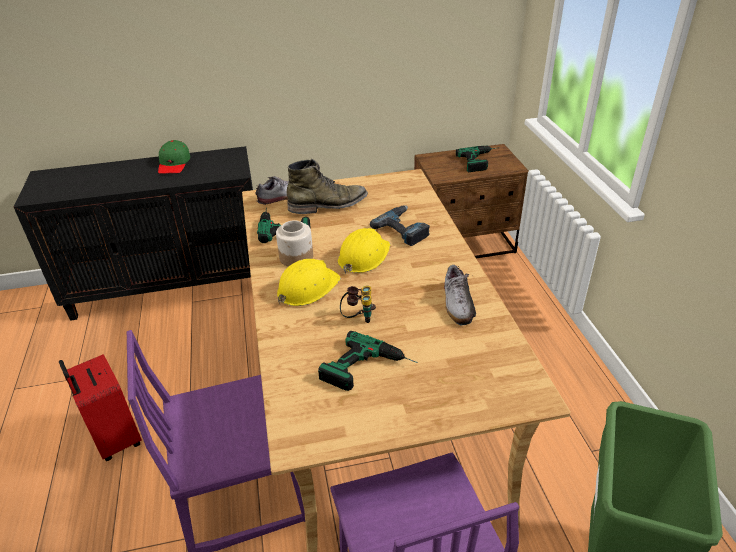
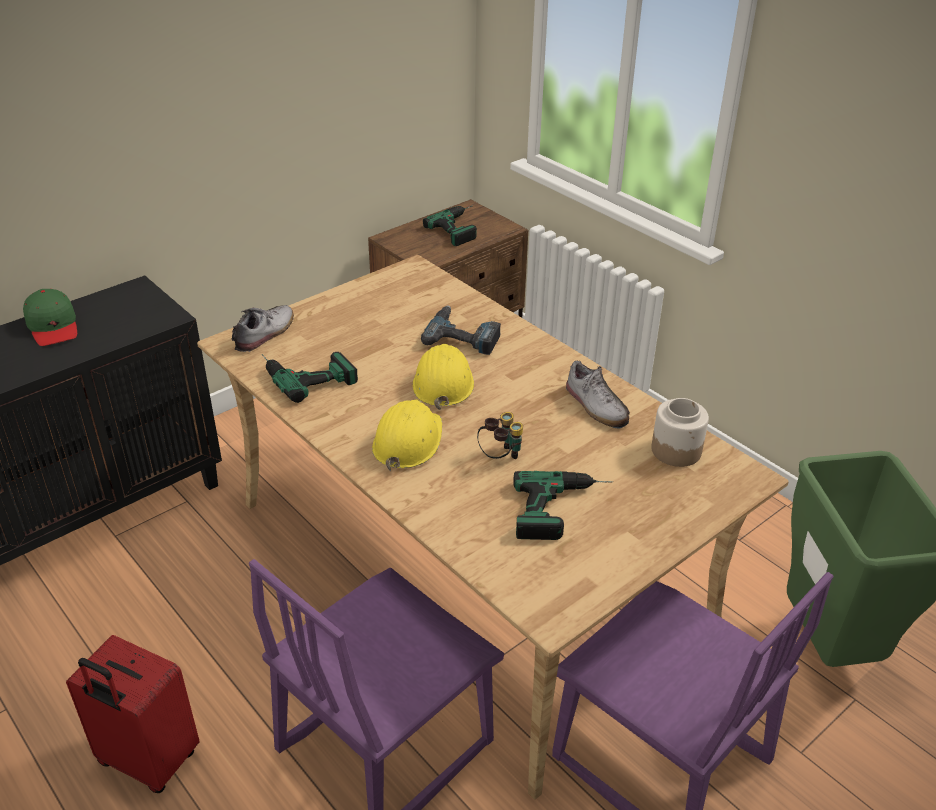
camera: 30 degrees left, 0 degrees up
jar [276,220,313,267] -> jar moved to [651,398,709,467]
green boot [287,159,368,214] -> none

